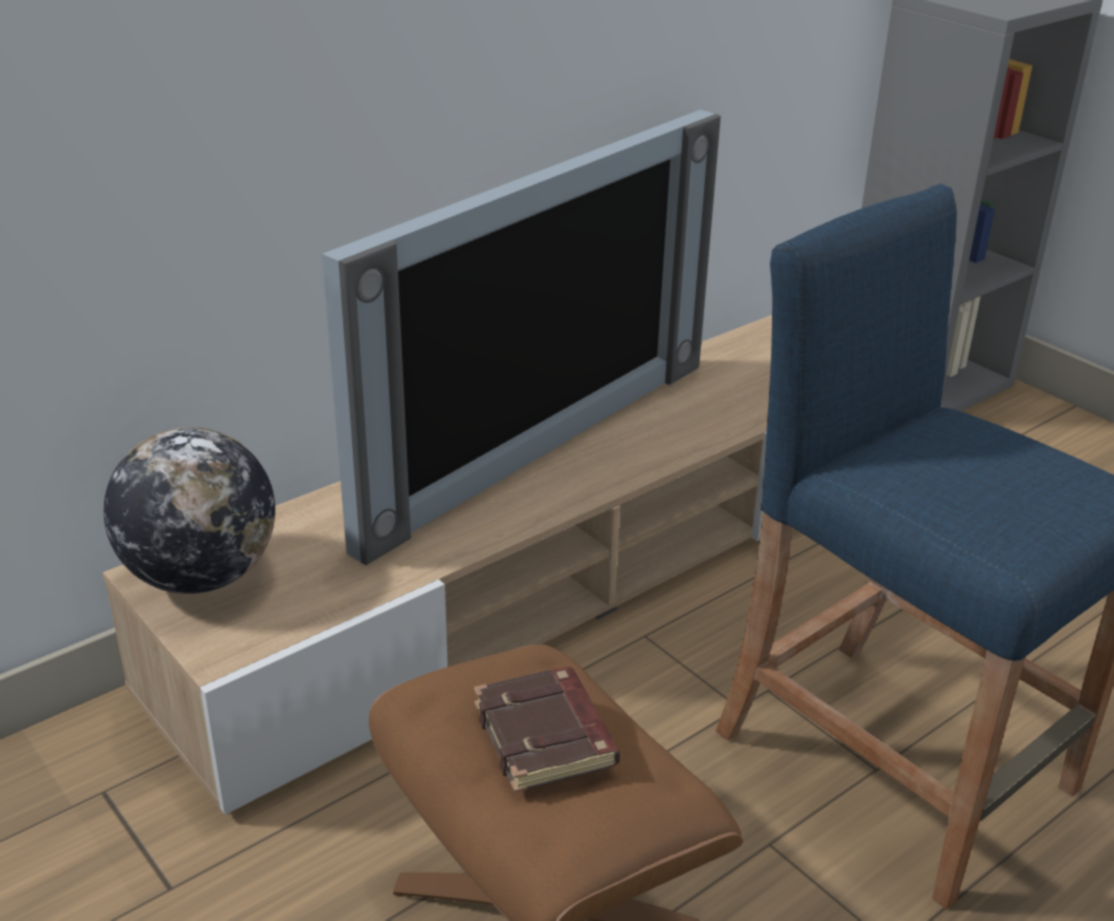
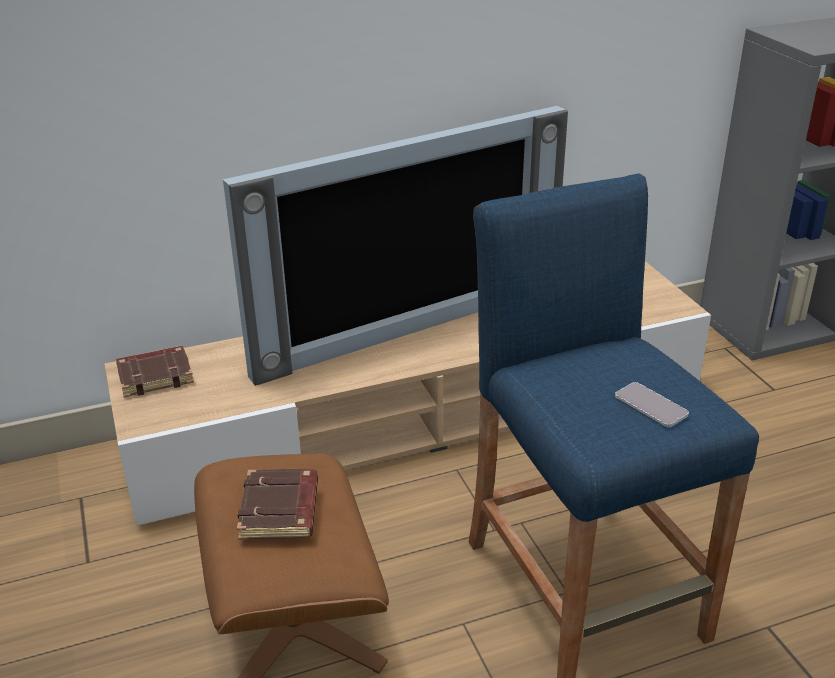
camera: 20 degrees right, 0 degrees up
globe [104,427,275,594] -> brown book [116,346,194,397]
none -> phone [615,382,689,427]

